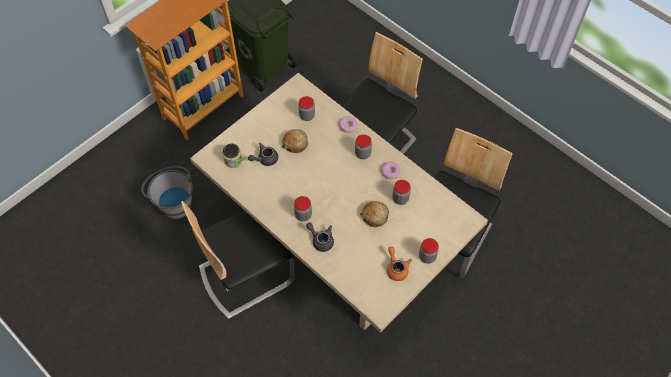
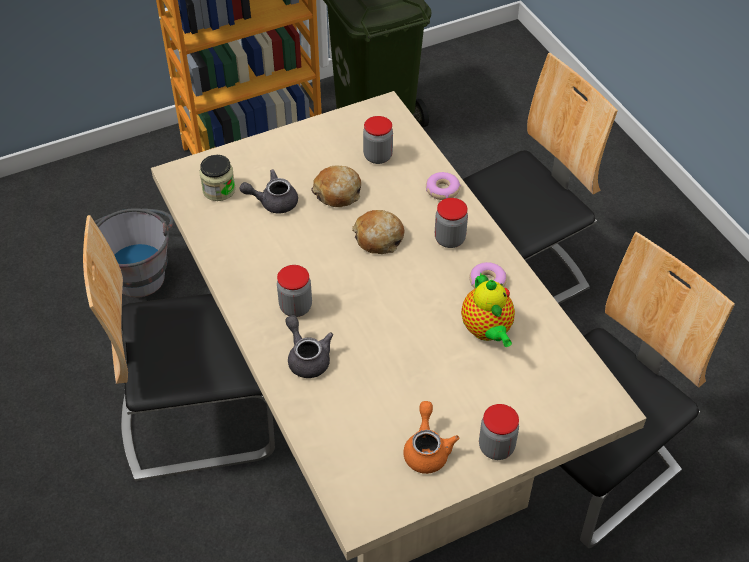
camera: 20 degrees right, 10 degrees down
bread [360,201,389,227] -> bread moved to [352,210,405,254]
jar [392,180,411,205] -> teapot [461,272,515,347]

